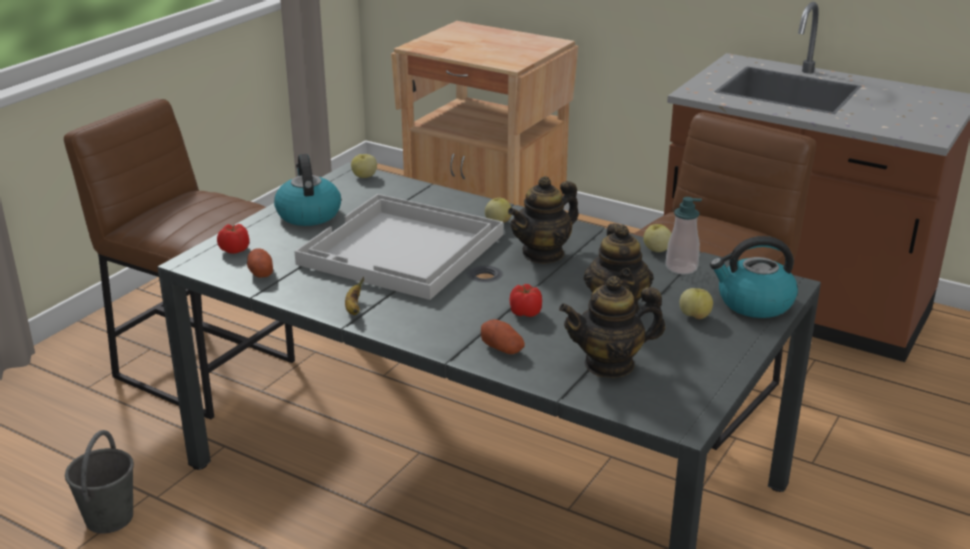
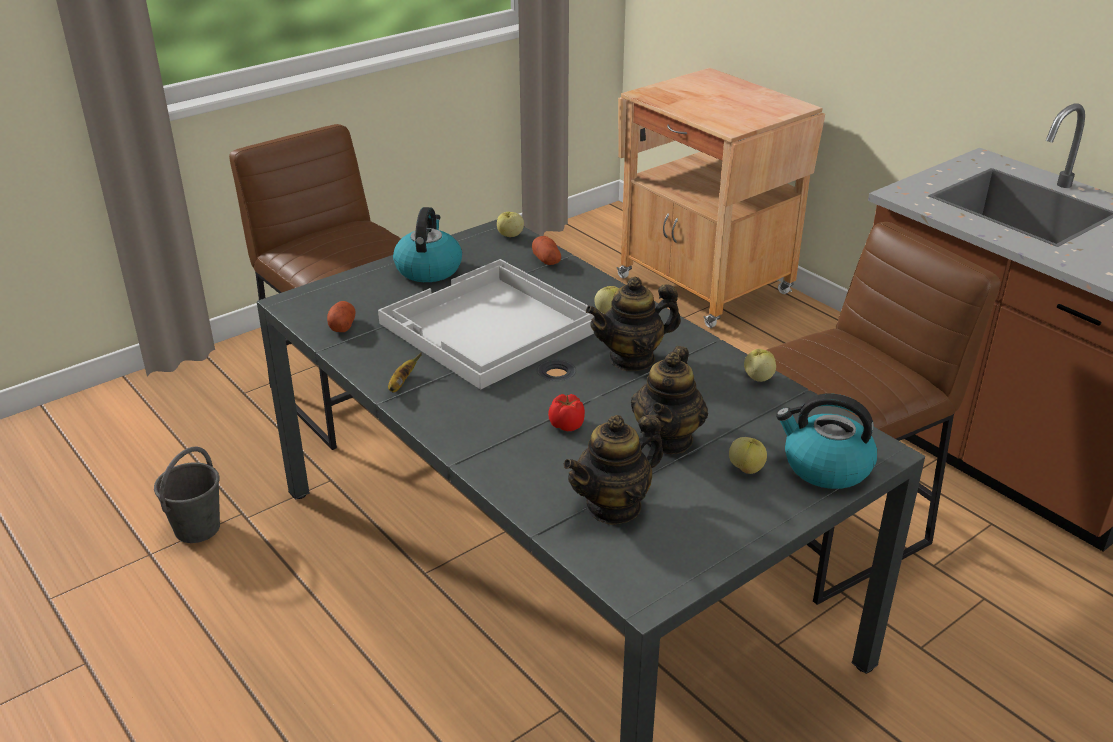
camera: 20 degrees right, 5 degrees up
tomato [217,224,249,254] -> none
potato [481,319,525,354] -> potato moved to [532,236,561,265]
teapot [559,276,665,378] -> teapot turned 45 degrees counterclockwise [564,415,663,525]
soap dispenser [665,197,702,275] -> none

